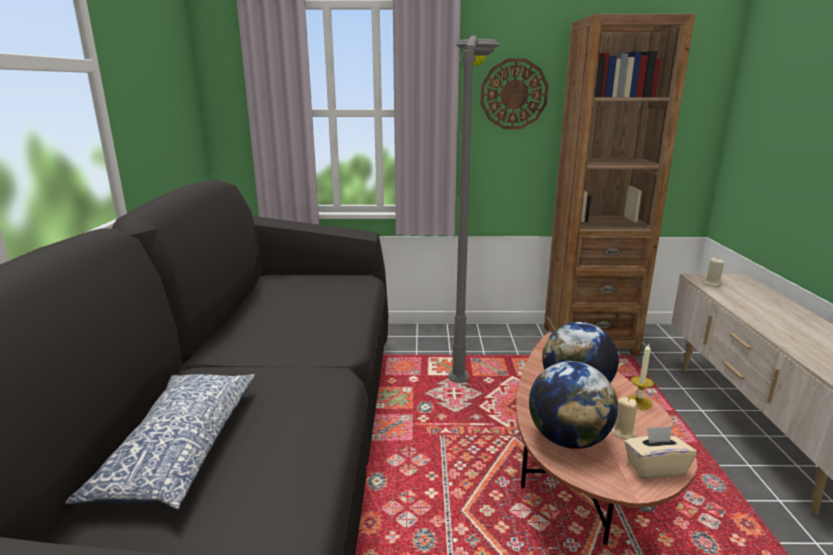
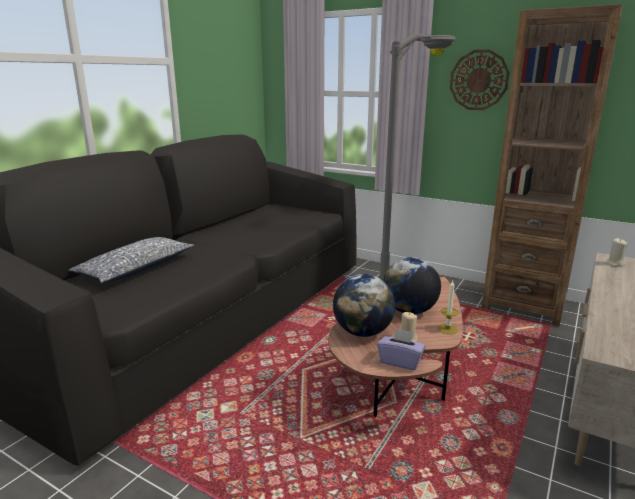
camera: 30 degrees right, 0 degrees up
beige tissue box [624,426,697,478] -> purple tissue box [377,328,426,370]

